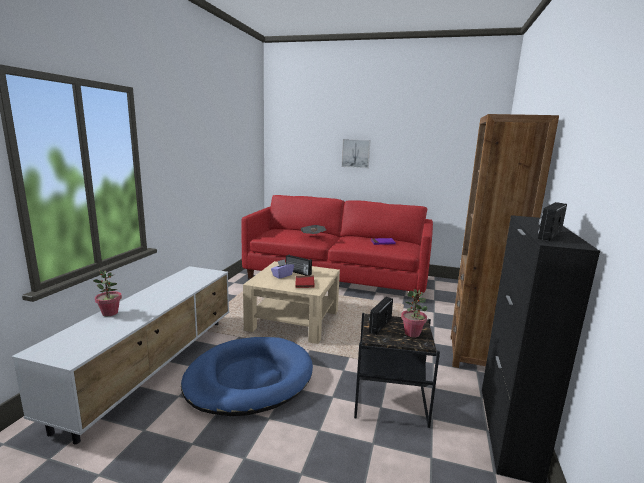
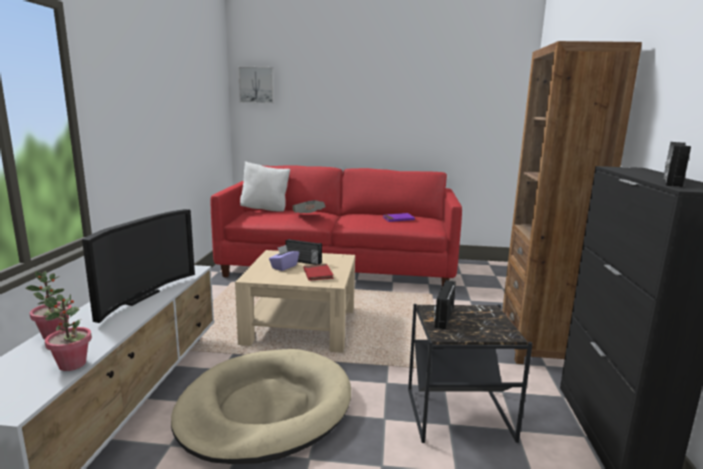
camera: 10 degrees left, 0 degrees up
blue dog bed [181,337,313,416] -> beige dog bed [171,349,351,464]
picture [341,139,371,168] -> picture moved to [238,66,274,104]
potted plant [401,289,428,337] -> potted plant moved to [44,294,92,371]
none -> television [82,209,195,323]
none -> white pillow [240,161,290,212]

